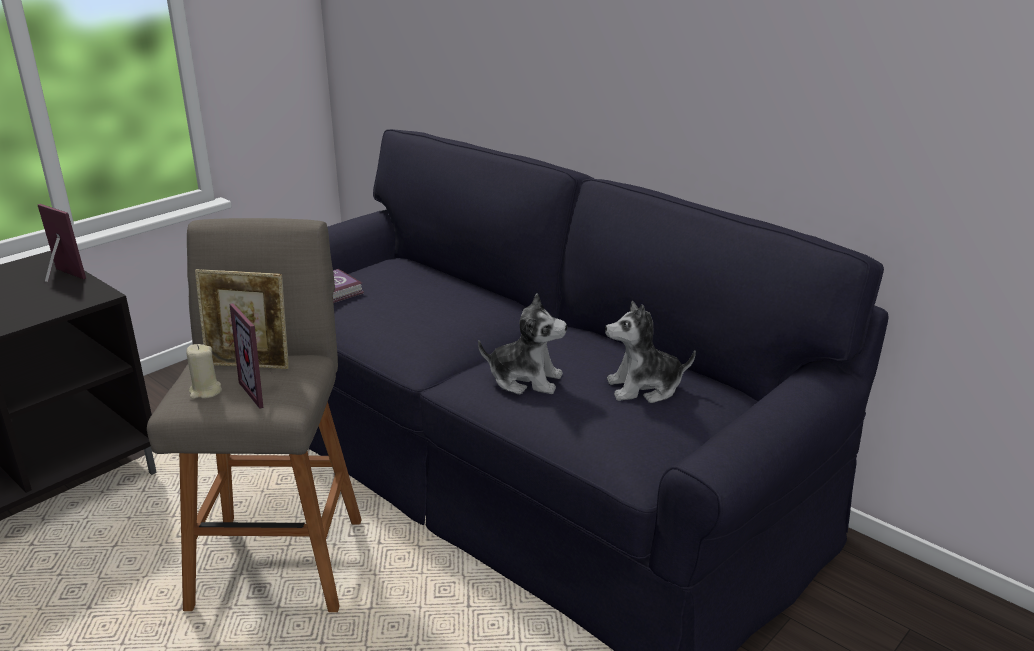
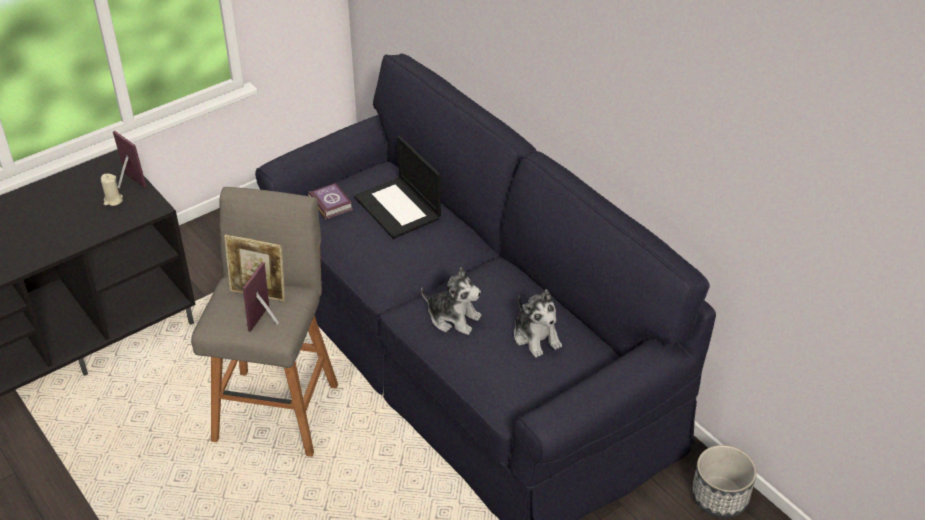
camera: 10 degrees right, 15 degrees up
beige candle [186,344,222,399] -> beige candle moved to [101,174,123,206]
picture frame [229,303,278,409] -> picture frame turned 45 degrees clockwise [243,262,279,332]
plush toy [605,301,696,403] -> plush toy turned 120 degrees counterclockwise [514,289,562,357]
none -> laptop [354,136,441,239]
none -> planter [692,445,757,518]

